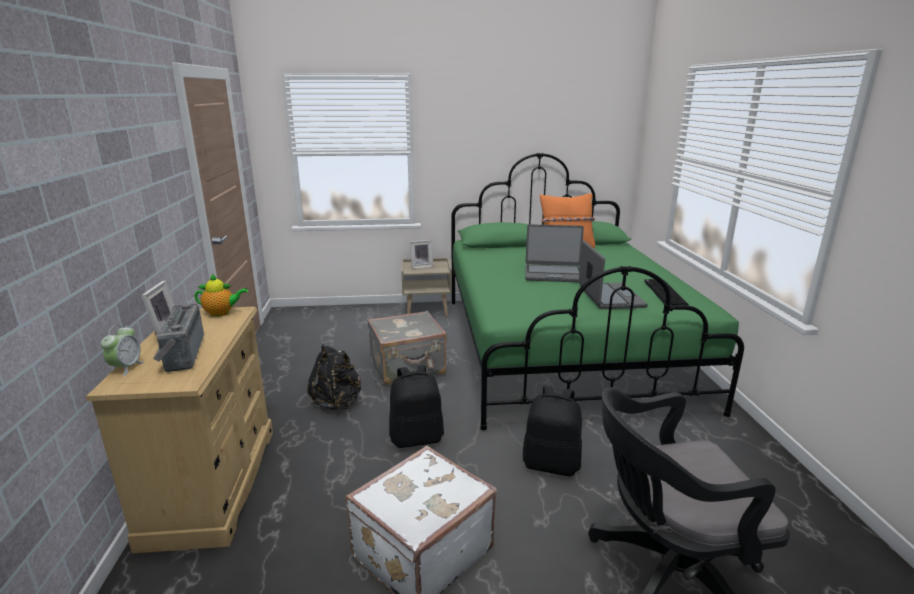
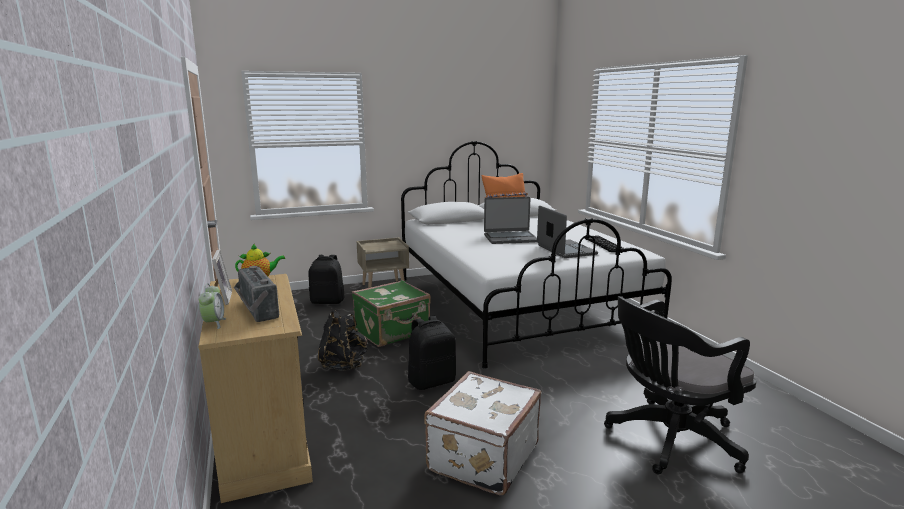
camera: 15 degrees left, 5 degrees down
grey suitcase [367,311,447,385] -> green suitcase [352,280,431,347]
picture frame [410,240,433,269] -> none
green bed [451,153,744,431] -> white bed [401,141,672,369]
black backpack [523,386,582,476] -> black backpack moved to [308,255,345,304]

